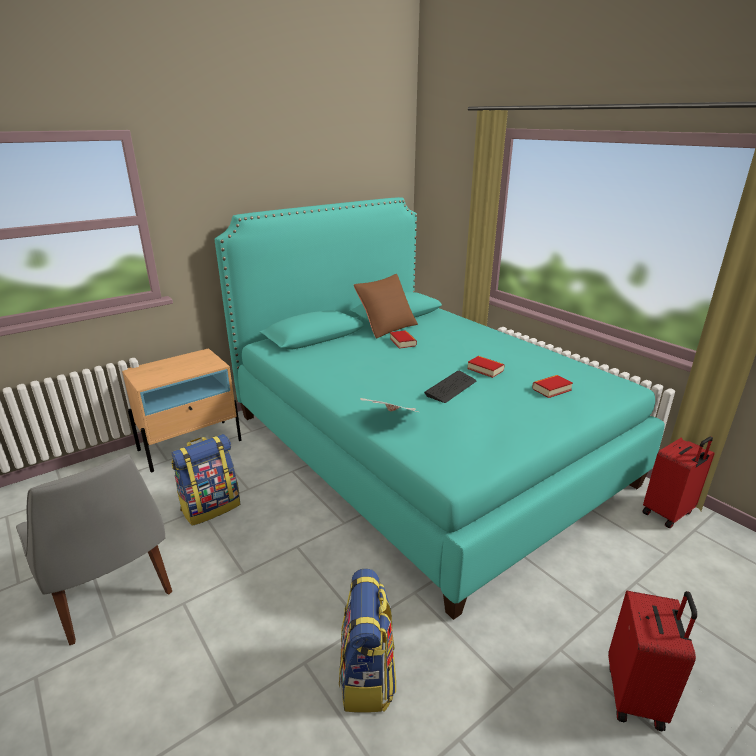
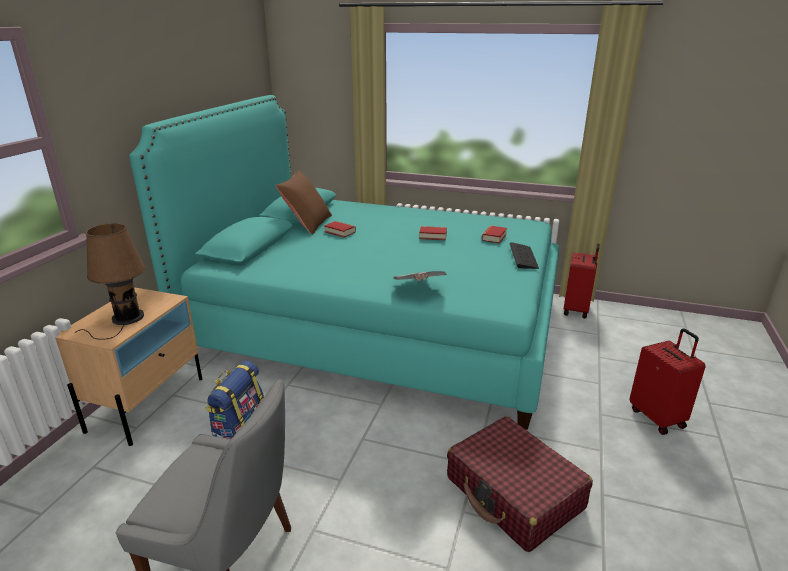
camera: 35 degrees left, 0 degrees up
backpack [339,569,396,713] -> red suitcase [447,416,593,552]
keyboard [424,370,476,403] -> keyboard moved to [510,242,539,269]
none -> brown table lamp [75,223,146,340]

